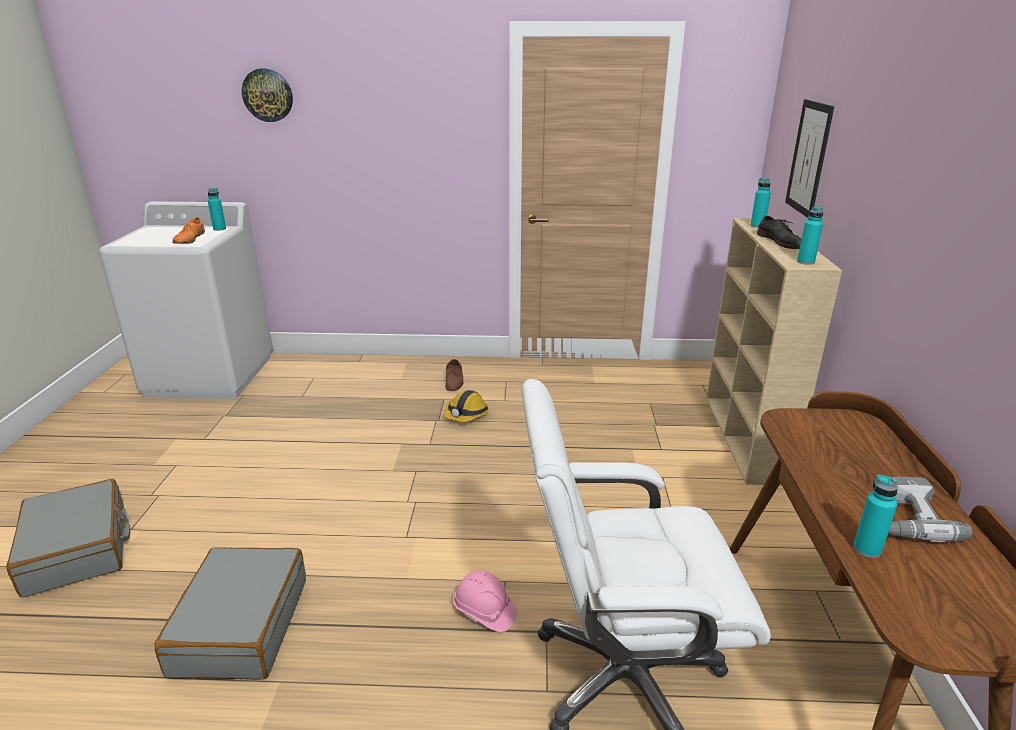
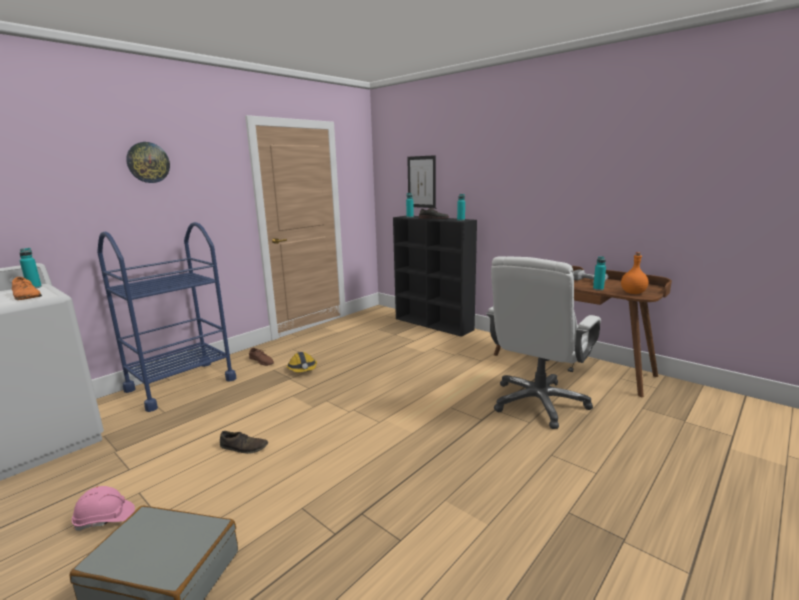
camera: 50 degrees left, 10 degrees down
grey suitcase [154,547,306,680] -> none
wall clock [242,68,293,122] -> wall clock moved to [126,142,170,183]
pink hard hat [453,571,517,632] -> pink hard hat moved to [72,486,135,531]
beige bookcase [706,218,842,485] -> black bookcase [393,216,477,337]
none -> blue cart [97,222,237,412]
none -> brown shoe [220,431,268,454]
none -> orange bottle [621,252,648,294]

